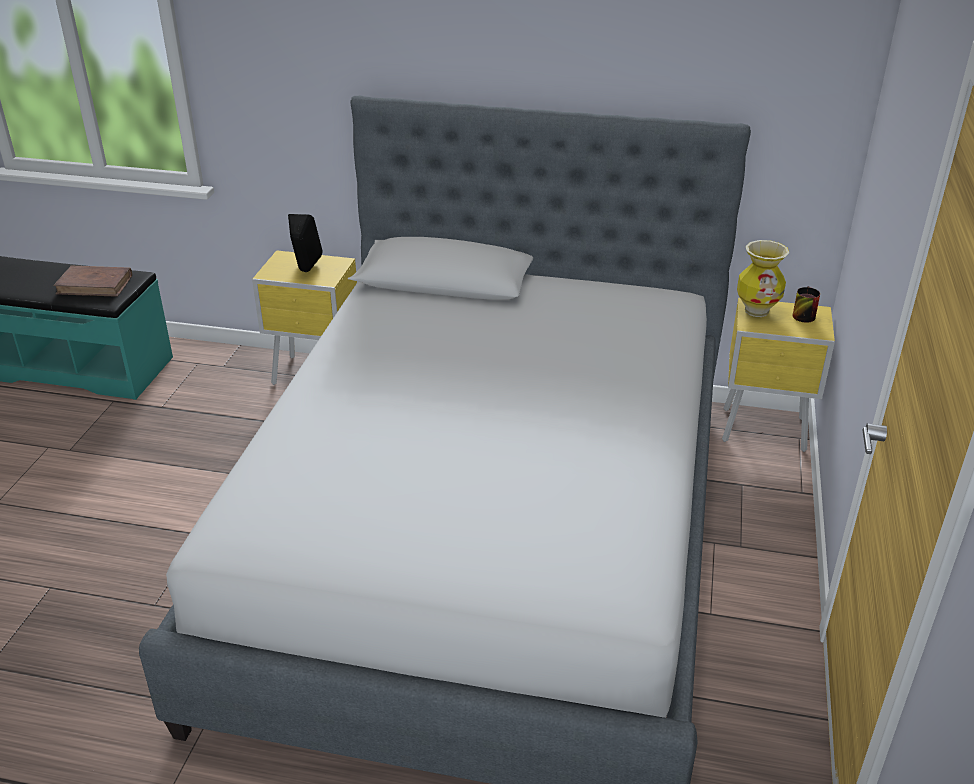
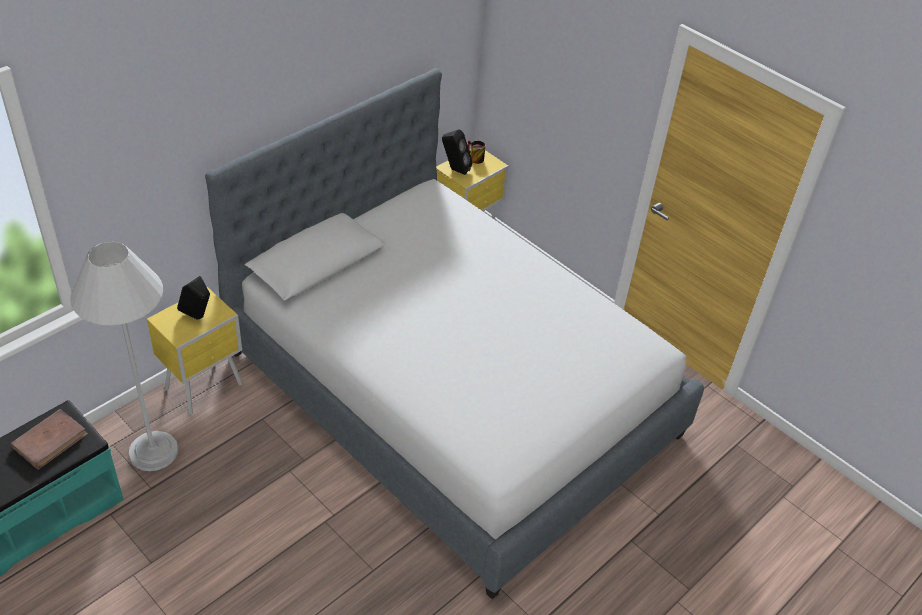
camera: 60 degrees left, 10 degrees up
vase [737,240,789,317] -> black speaker [442,129,472,175]
none -> white floor lamp [70,241,178,471]

